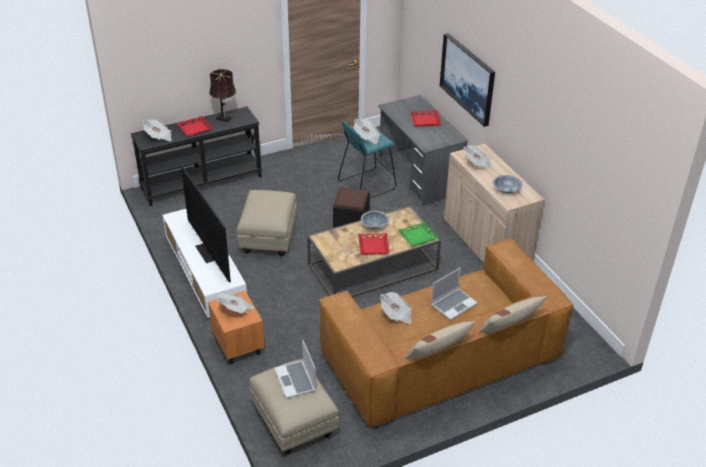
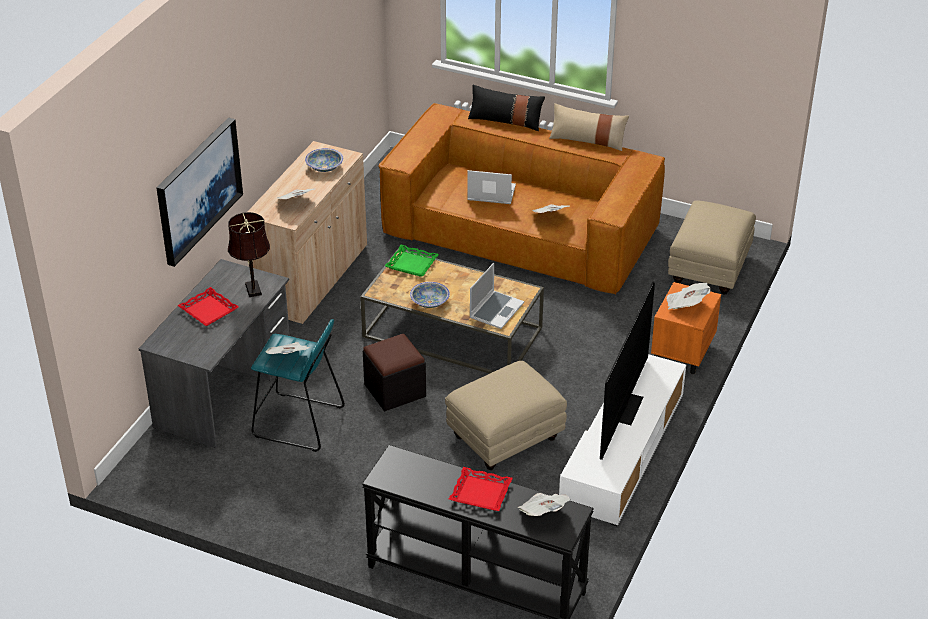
camera: 130 degrees left, 0 degrees up
brown table lamp [209,69,236,122] -> brown table lamp moved to [228,212,270,297]
laptop [274,339,316,399] -> laptop moved to [470,263,524,329]
red tray [358,233,390,255] -> none
beige pillow [478,296,547,333] -> black pillow [468,85,545,131]

